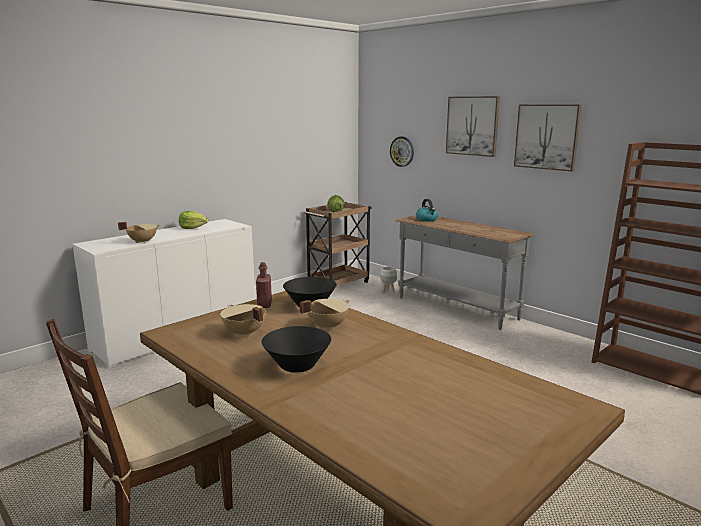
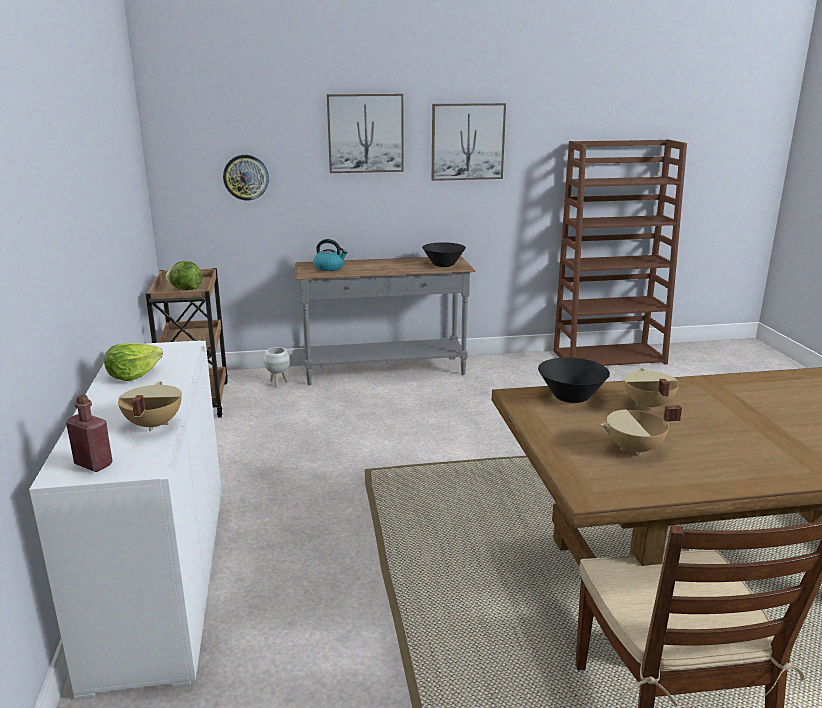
camera: 55 degrees left, 5 degrees up
red bottle [256,262,272,308] -> red bottle moved to [66,394,112,472]
black bowl [261,326,331,373] -> black bowl moved to [422,242,466,267]

